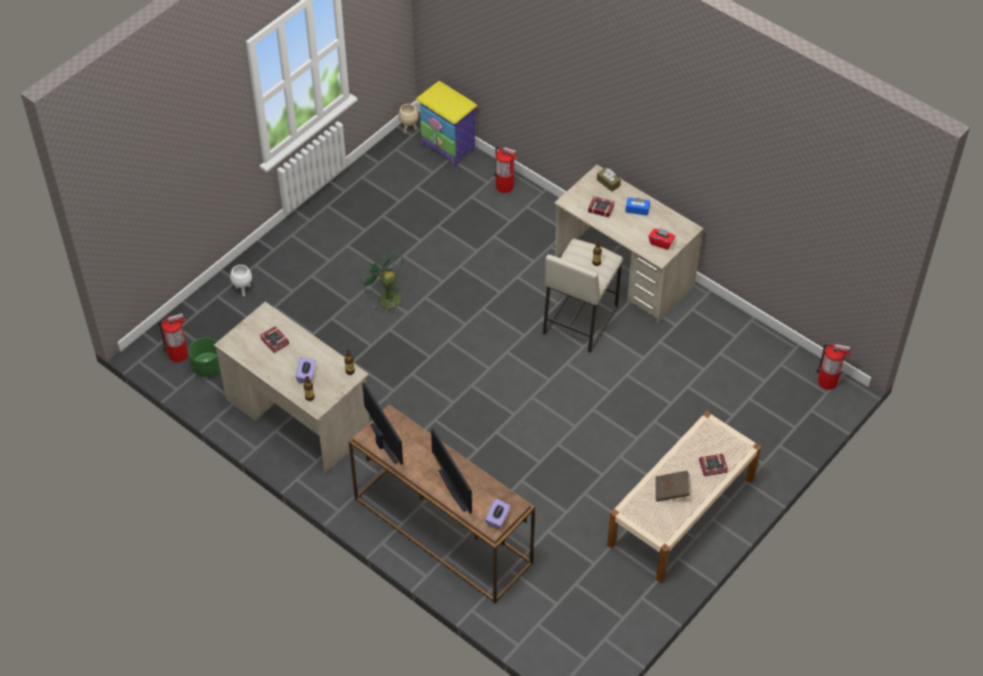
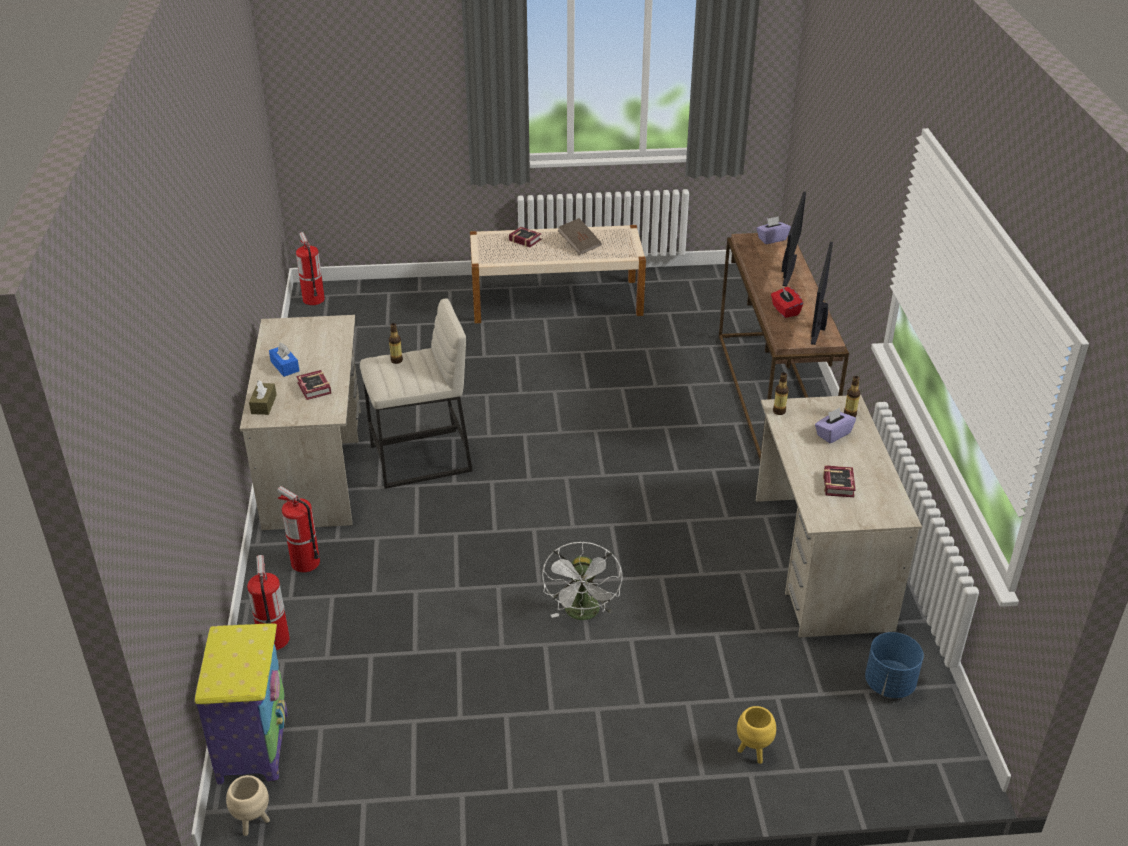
camera: 135 degrees left, 15 degrees down
fire extinguisher [159,313,188,362] -> fire extinguisher moved to [277,486,320,572]
green planter [189,337,220,377] -> blue planter [865,632,924,698]
white planter [230,265,252,297] -> yellow planter [737,706,776,764]
green fan [360,250,403,314] -> white fan [542,542,622,620]
red tissue box [649,227,675,250] -> red tissue box moved to [771,287,803,318]

